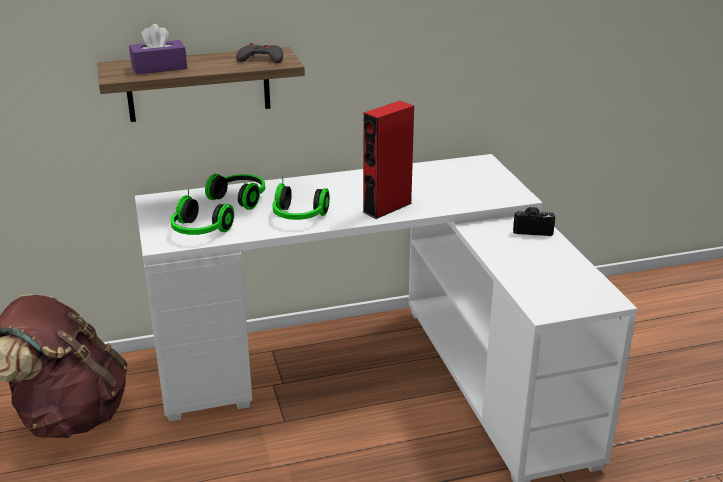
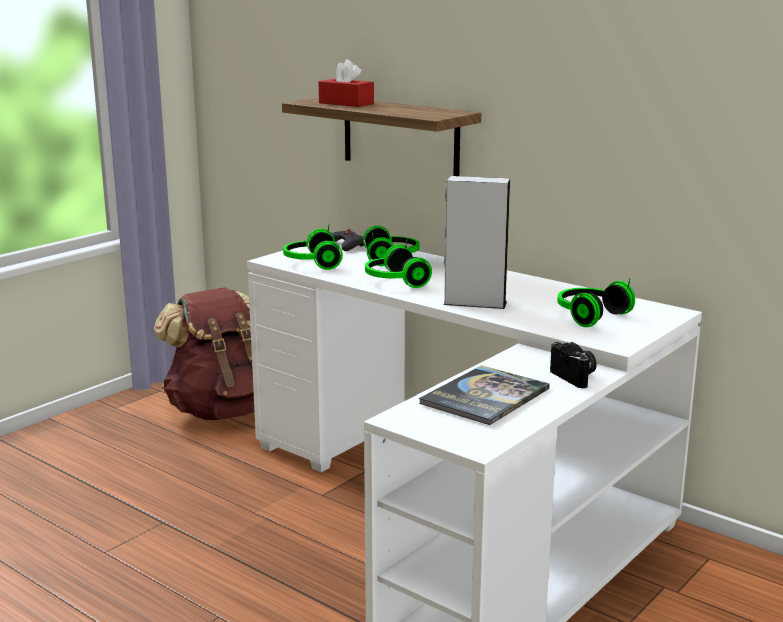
camera: 55 degrees right, 10 degrees down
purple tissue box [129,24,187,75] -> red tissue box [319,60,374,107]
grey game controller [236,43,283,63] -> grey game controller moved to [330,229,365,251]
red speaker [363,101,414,219] -> grey speaker [444,176,510,309]
none -> book [419,366,550,425]
none -> headphones [557,278,635,327]

